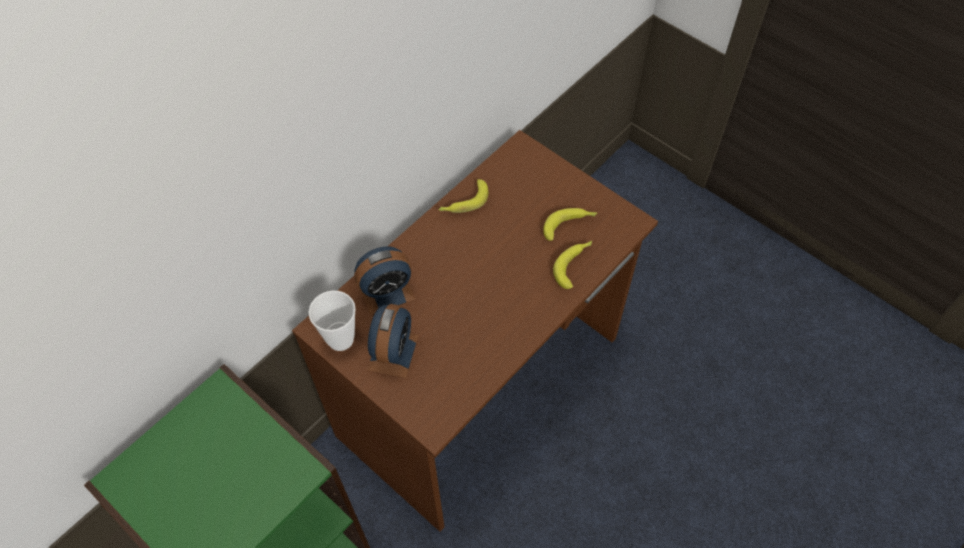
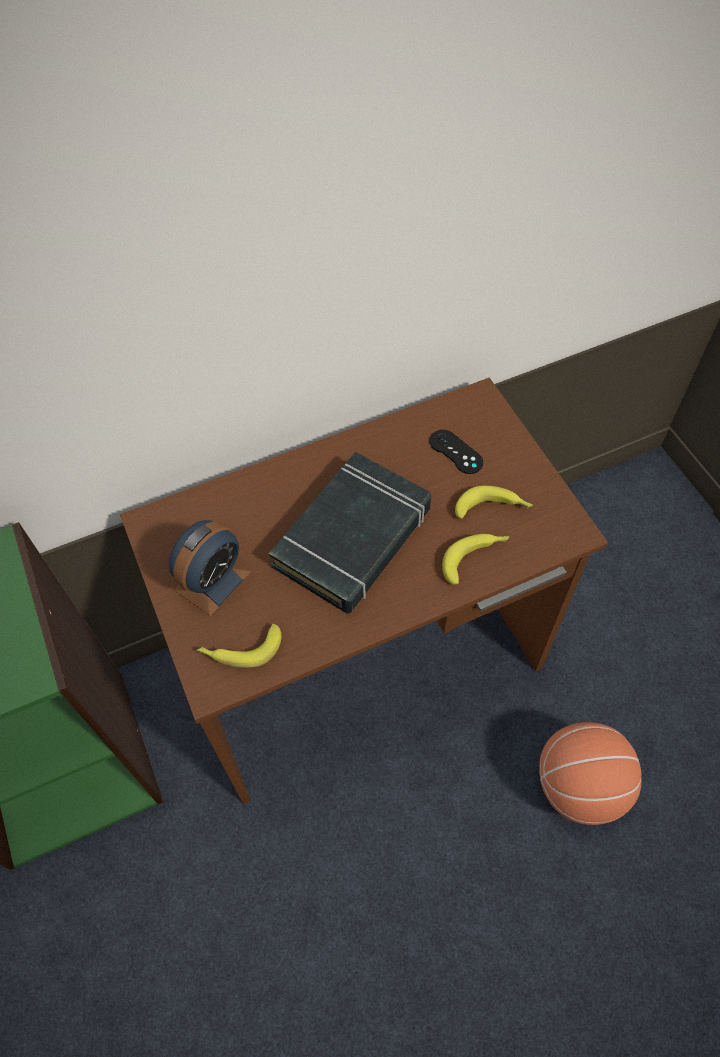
camera: 25 degrees right, 0 degrees up
cup [309,291,356,351] -> none
alarm clock [354,246,415,316] -> none
banana [439,179,488,213] -> banana moved to [197,624,282,668]
none -> black book [269,452,431,614]
none -> black game controller [429,430,483,474]
none -> basketball [539,722,642,825]

